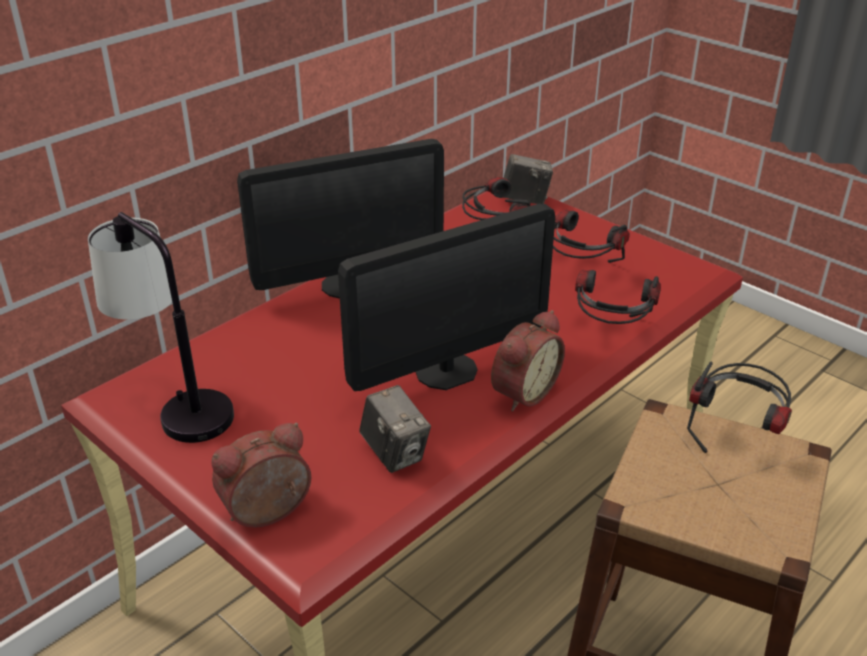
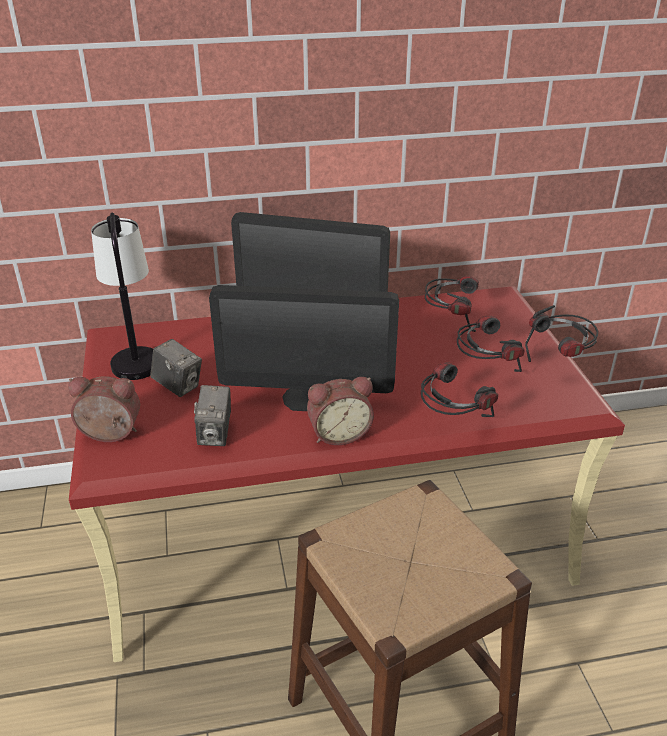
camera: 35 degrees right, 0 degrees up
camera [504,154,553,204] -> camera moved to [150,339,202,397]
headphones [687,362,792,453] -> headphones moved to [525,305,598,362]

